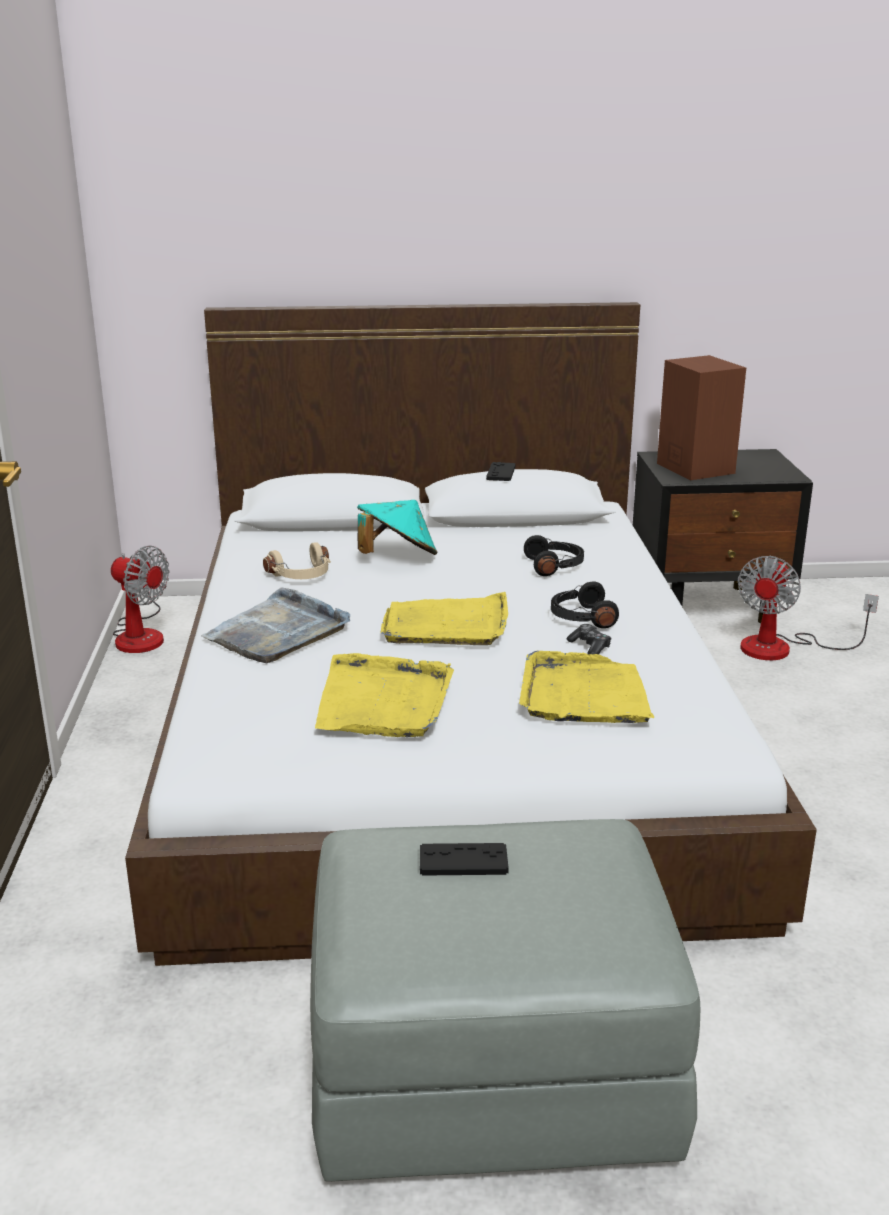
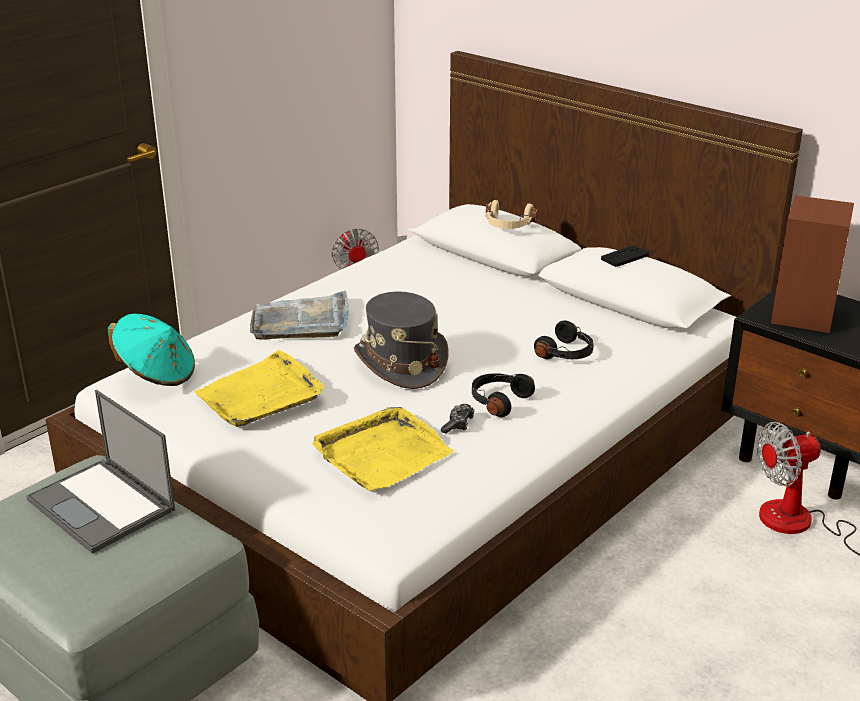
camera: 45 degrees right, 5 degrees up
beige headphones [263,542,331,579] -> beige headphones moved to [485,200,538,229]
turquoise hat [357,500,438,555] -> turquoise hat moved to [108,314,195,386]
yellow tray [381,592,508,645] -> grey hat [354,292,449,389]
black game controller [420,843,509,876] -> laptop [26,390,175,554]

